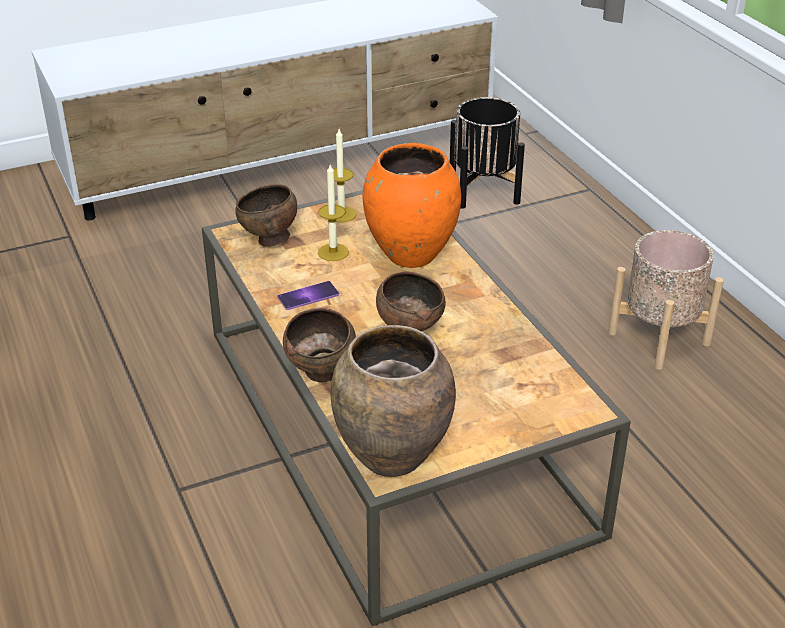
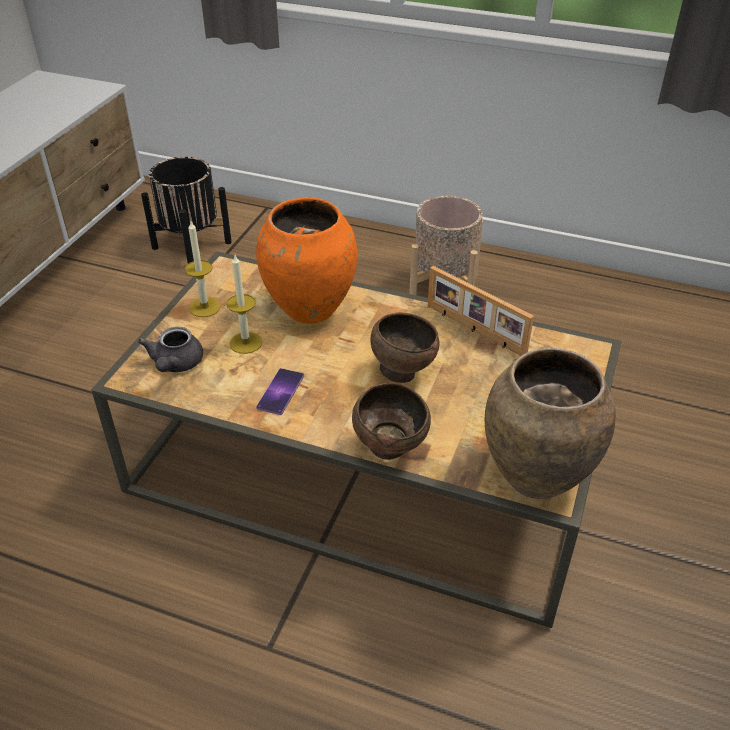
camera: 45 degrees left, 5 degrees up
brown bowl [235,184,297,247] -> grey teapot [138,327,203,372]
none -> picture frame [428,266,534,356]

